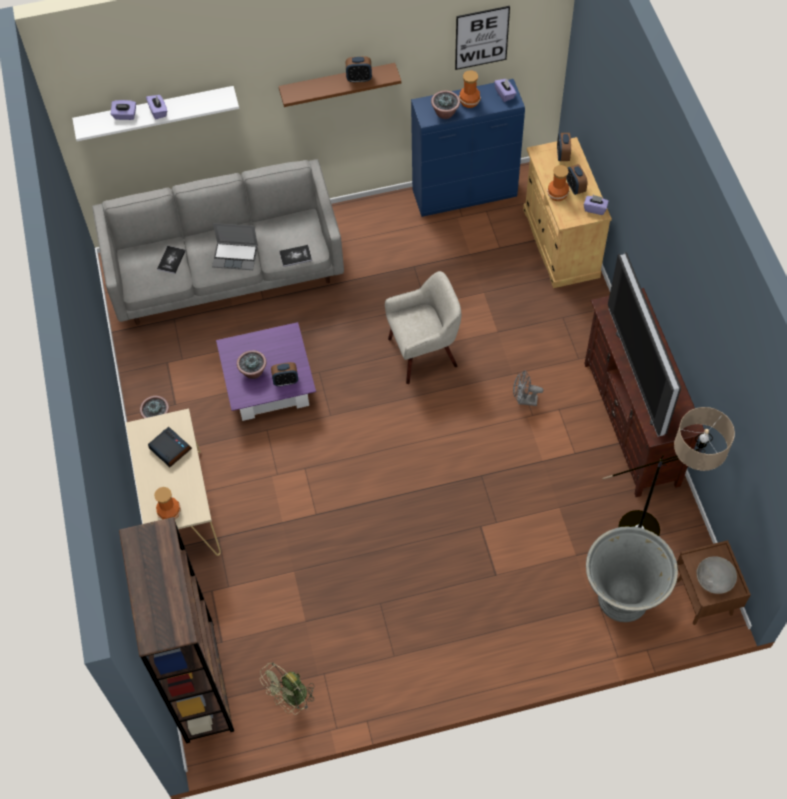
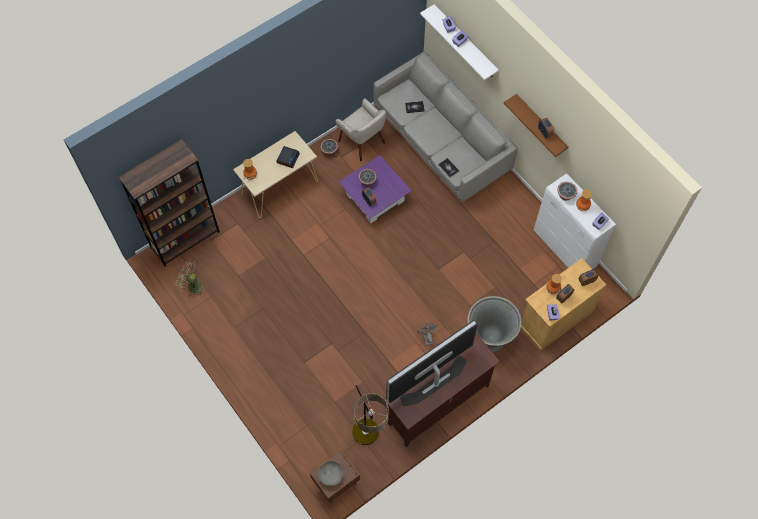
camera: 65 degrees right, 5 degrees up
laptop [212,223,258,270] -> none
beige armchair [385,271,461,384] -> beige armchair moved to [336,98,386,161]
blue cabinet [411,79,525,217] -> white cabinet [534,173,616,269]
picture [455,6,510,70] -> none
grey planter [586,526,678,622] -> grey planter moved to [467,296,522,353]

